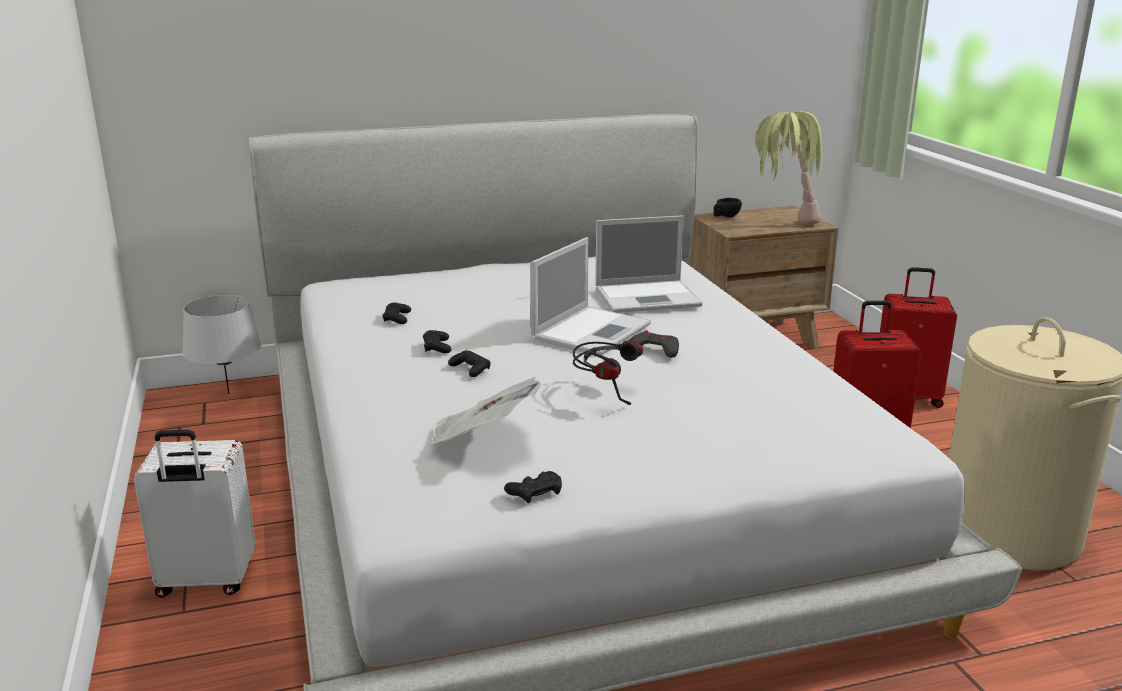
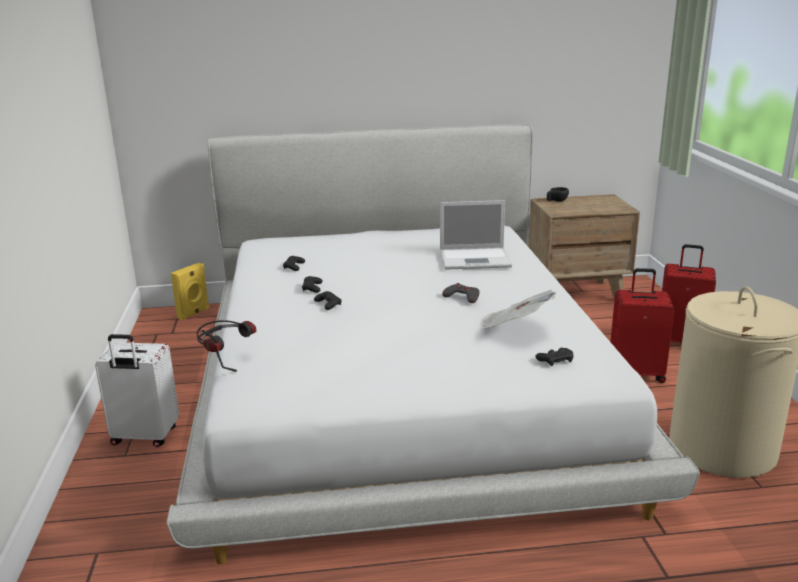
camera: 10 degrees right, 0 degrees up
grey table lamp [182,295,262,394] -> yellow speaker [171,263,209,320]
newspaper [428,377,541,447] -> newspaper moved to [481,290,556,330]
black game controller [504,471,562,503] -> black game controller moved to [536,347,573,367]
laptop [530,237,651,355] -> none
headphones [573,340,643,405] -> headphones moved to [197,320,256,372]
potted plant [754,111,823,226] -> none

